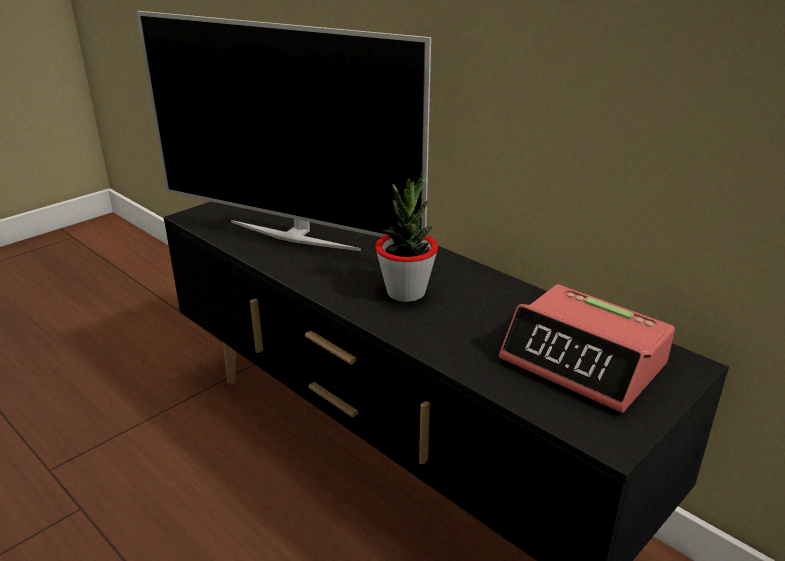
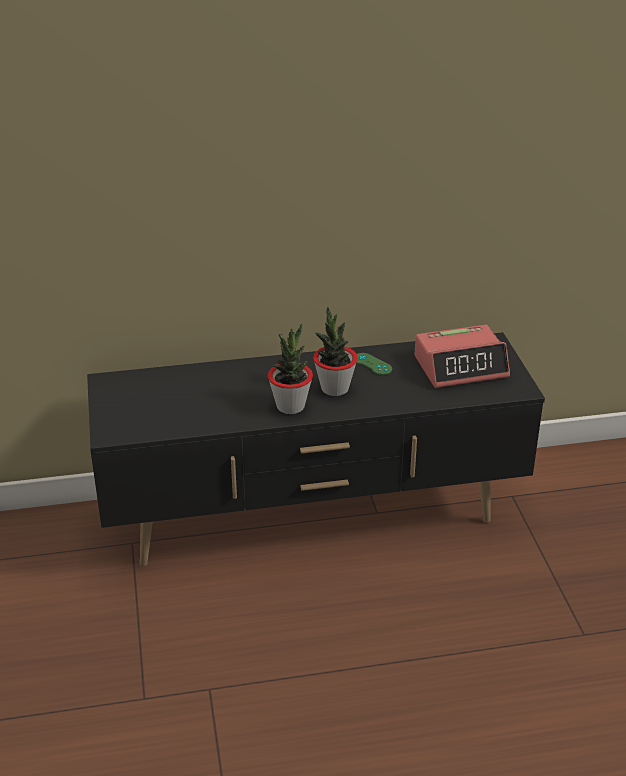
camera: 55 degrees left, 5 degrees up
television [136,11,431,251] -> none
none -> potted plant [268,323,313,414]
none -> green game controller [356,353,392,375]

